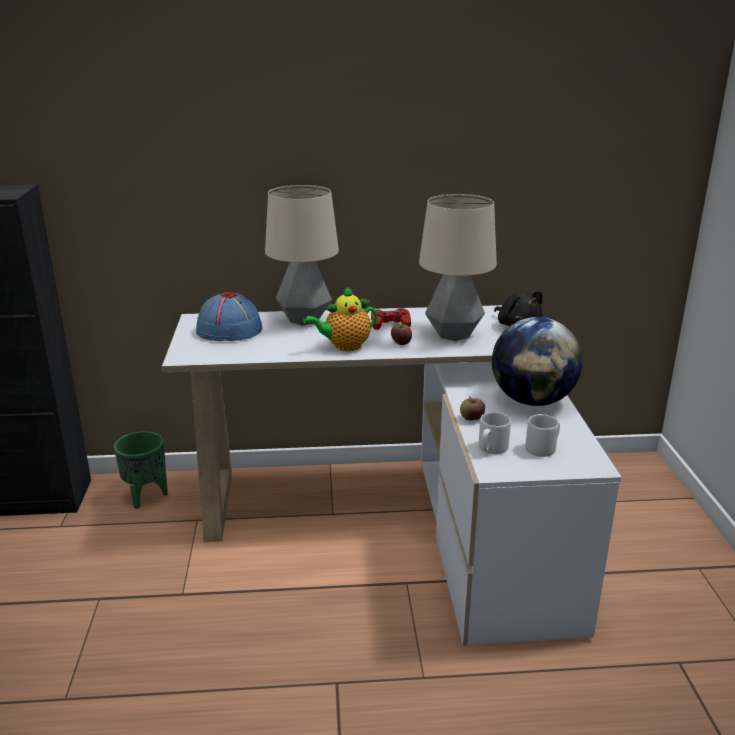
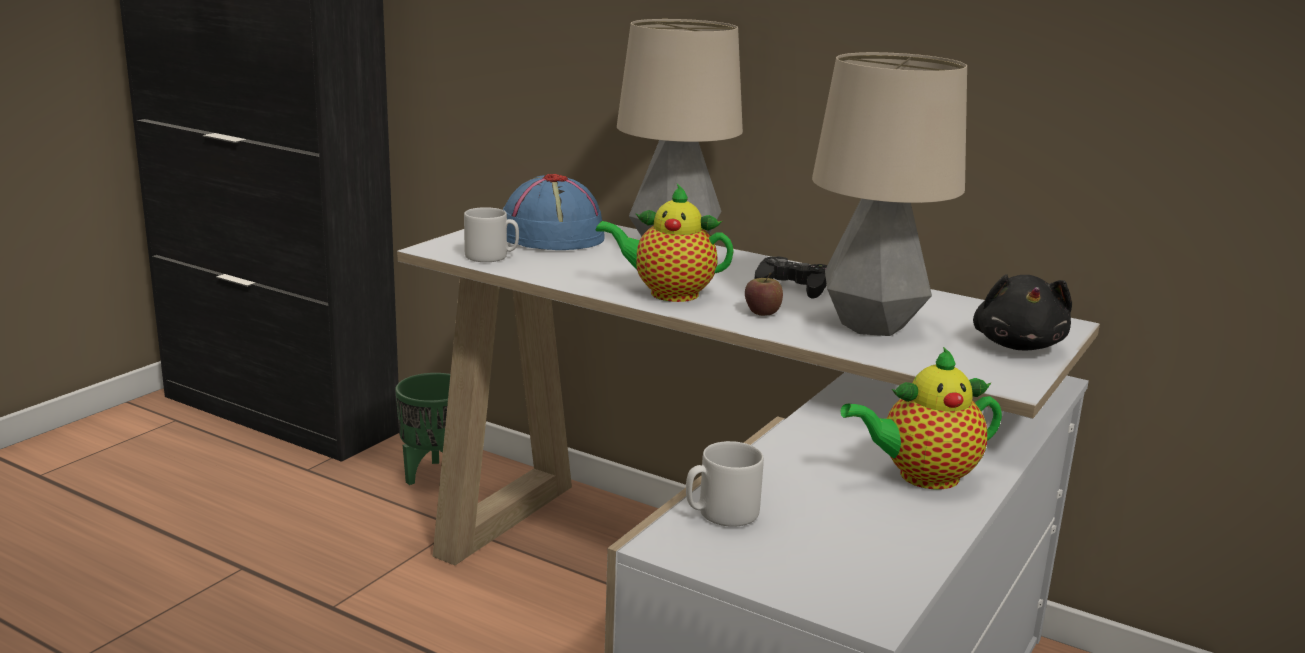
camera: 35 degrees right, 5 degrees down
red game controller [371,308,411,330] -> black game controller [755,257,828,299]
apple [460,396,485,421] -> none
globe [492,317,583,406] -> teapot [841,347,1002,489]
grey mug [525,414,560,457] -> grey mug moved to [464,207,519,262]

